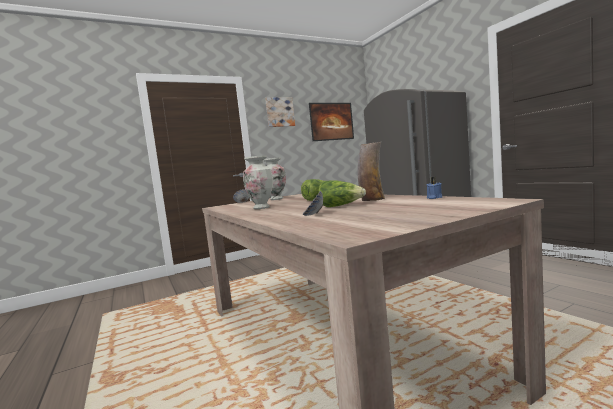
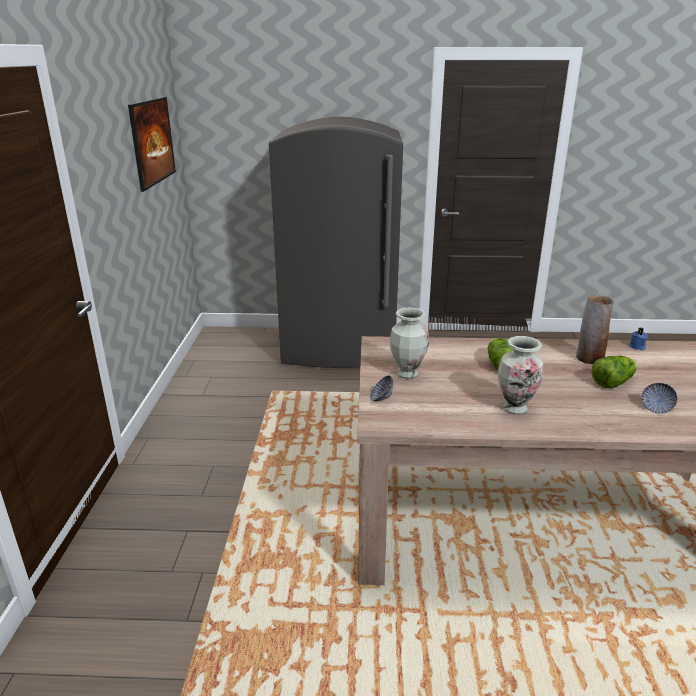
camera: 60 degrees left, 20 degrees up
picture [265,97,295,127] -> none

